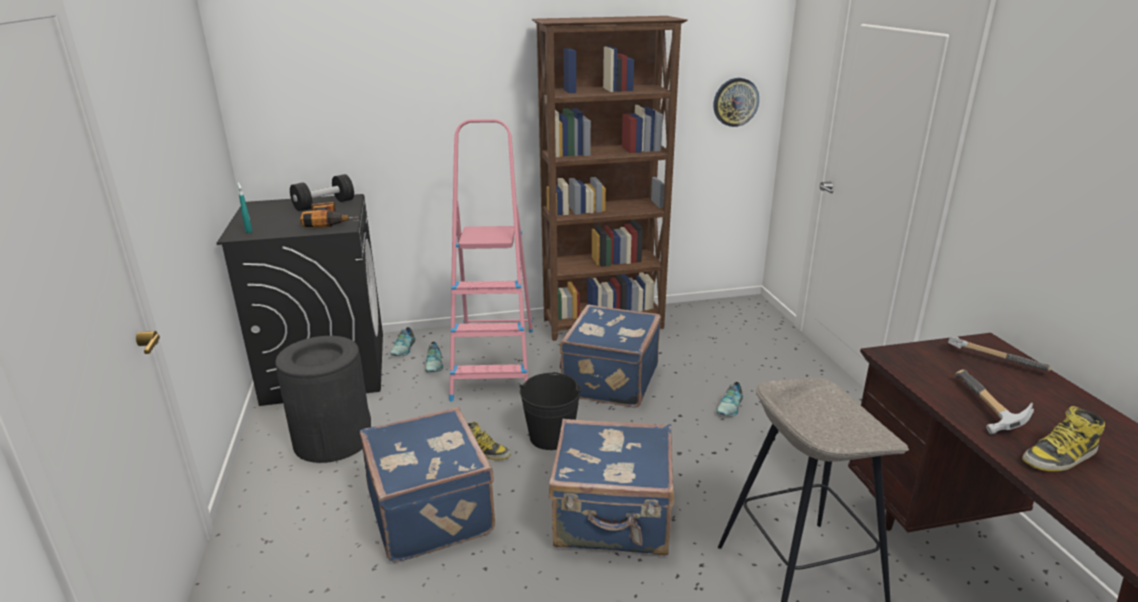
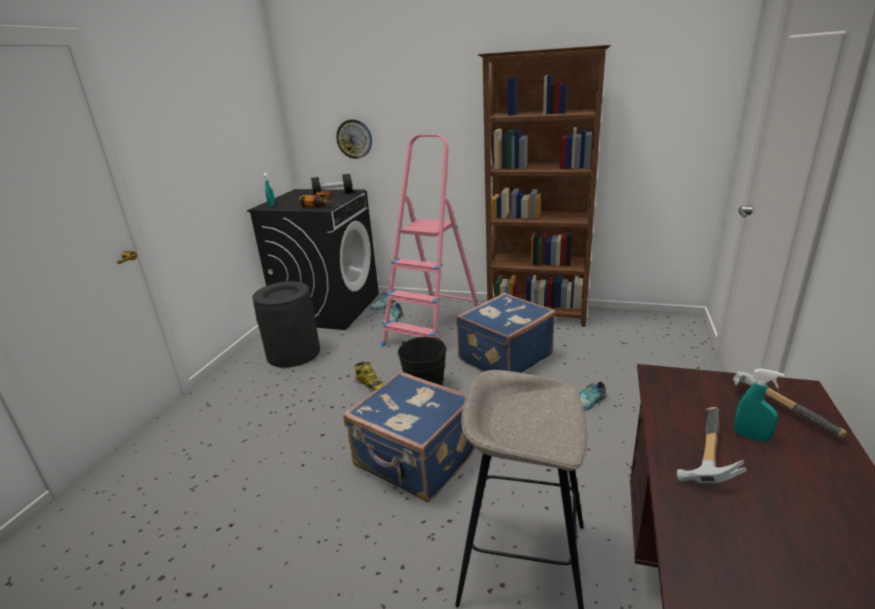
camera: 30 degrees right, 0 degrees up
blue suitcase [360,407,495,563] -> none
wall clock [714,78,759,127] -> wall clock moved to [336,119,372,159]
boot [1022,406,1105,472] -> none
none -> turquoise spray bottle [734,368,784,442]

